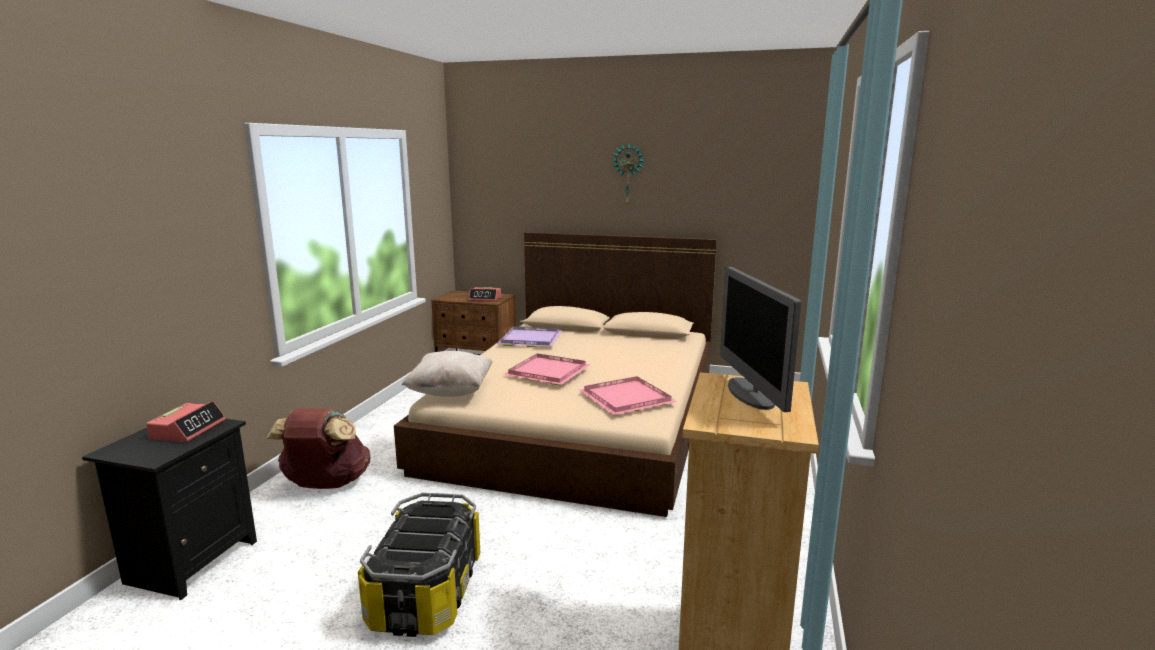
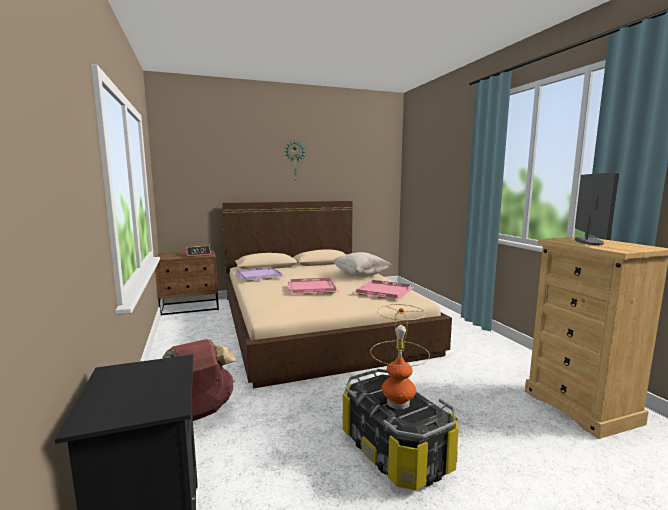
camera: 35 degrees left, 5 degrees down
alarm clock [146,401,225,442] -> none
beige pillow [402,351,493,397] -> beige pillow moved to [332,252,391,277]
monitor [720,267,801,412] -> monitor turned 120 degrees counterclockwise [575,172,619,245]
none -> table lamp [370,304,430,410]

